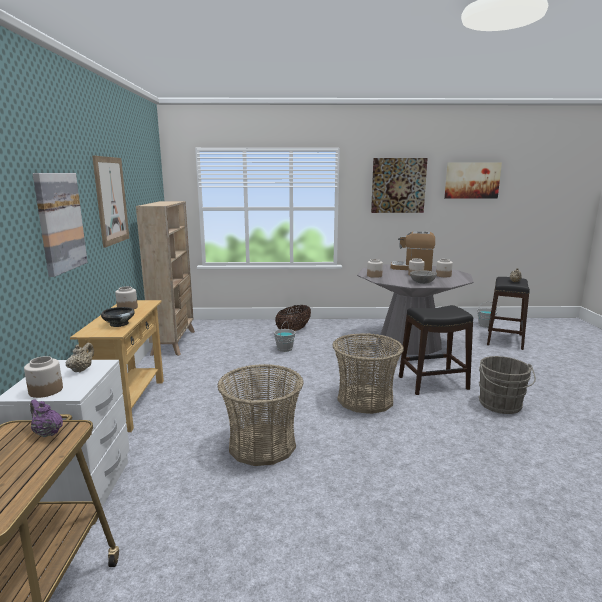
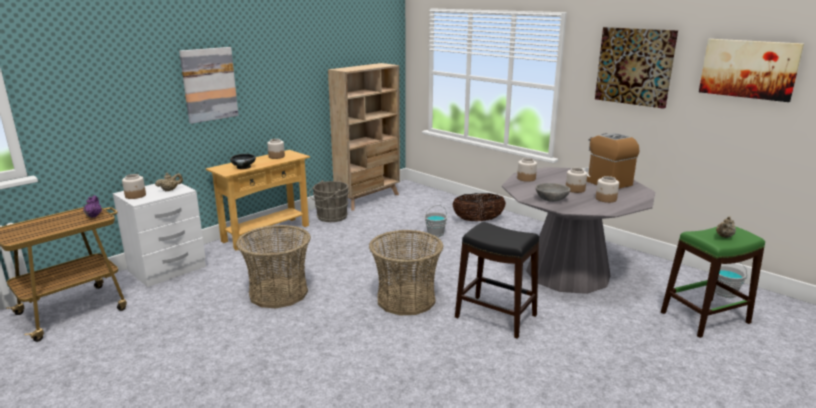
camera: 45 degrees right, 5 degrees up
picture [92,156,129,248] -> none
grey bucket [479,356,536,414] -> grey bucket moved to [309,180,349,222]
black stool [487,277,530,350] -> green stool [661,226,765,338]

